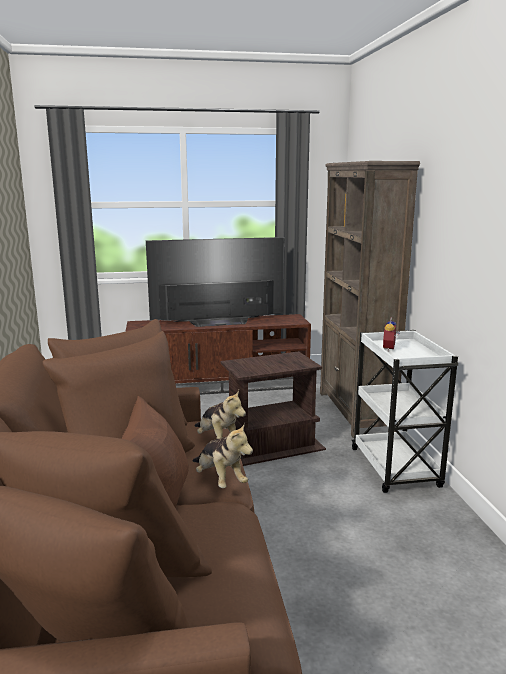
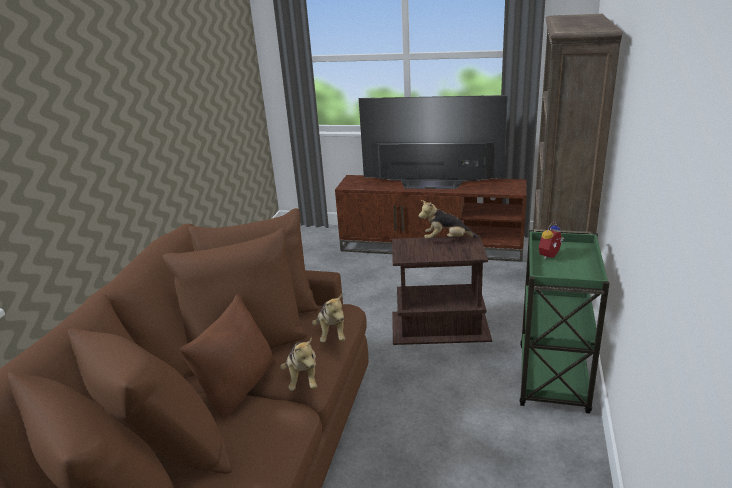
camera: 25 degrees right, 10 degrees up
white cart [352,330,458,493] -> green cart [519,229,609,414]
none -> plush toy [419,200,478,239]

